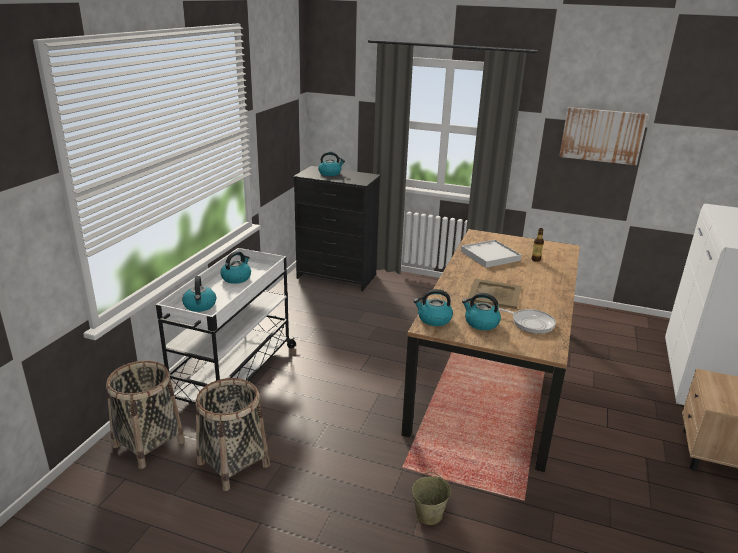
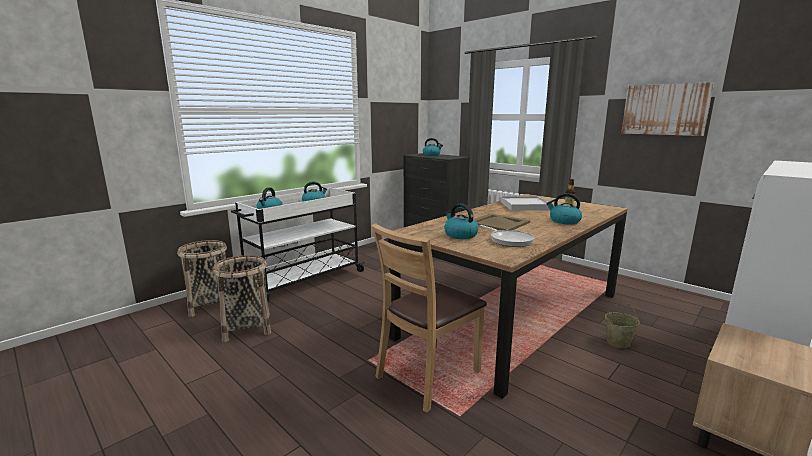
camera: 25 degrees right, 10 degrees down
beige bucket [412,472,451,525] -> beige bucket moved to [605,302,639,348]
kettle [414,289,453,326] -> kettle moved to [546,193,582,224]
none -> brown chair [371,223,487,413]

